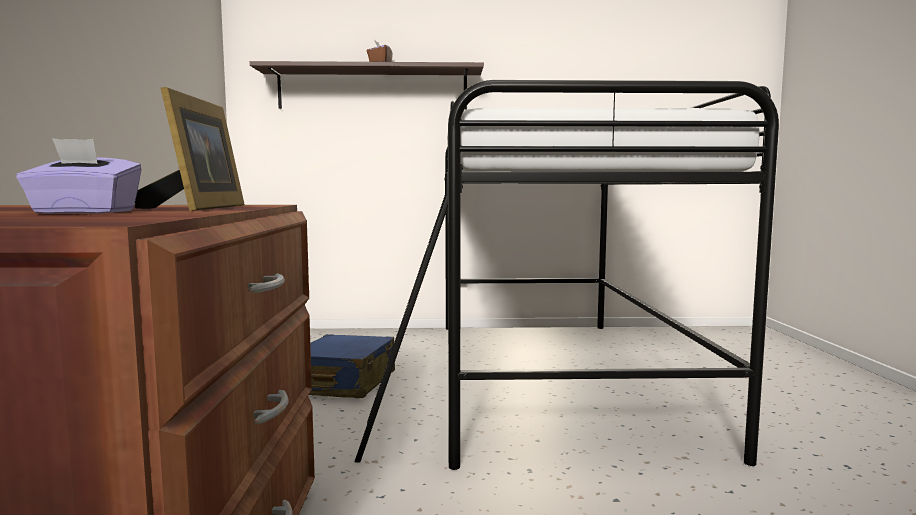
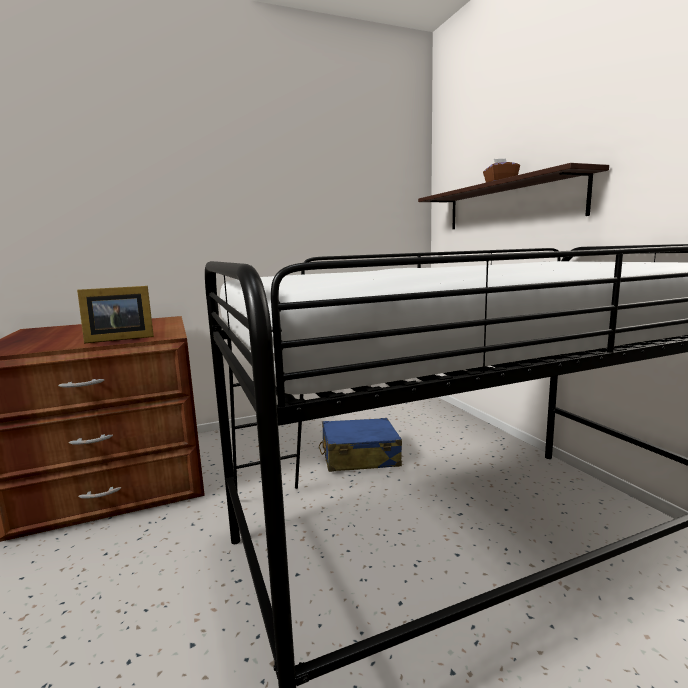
camera: 70 degrees right, 5 degrees up
purple tissue box [16,138,142,214] -> none

